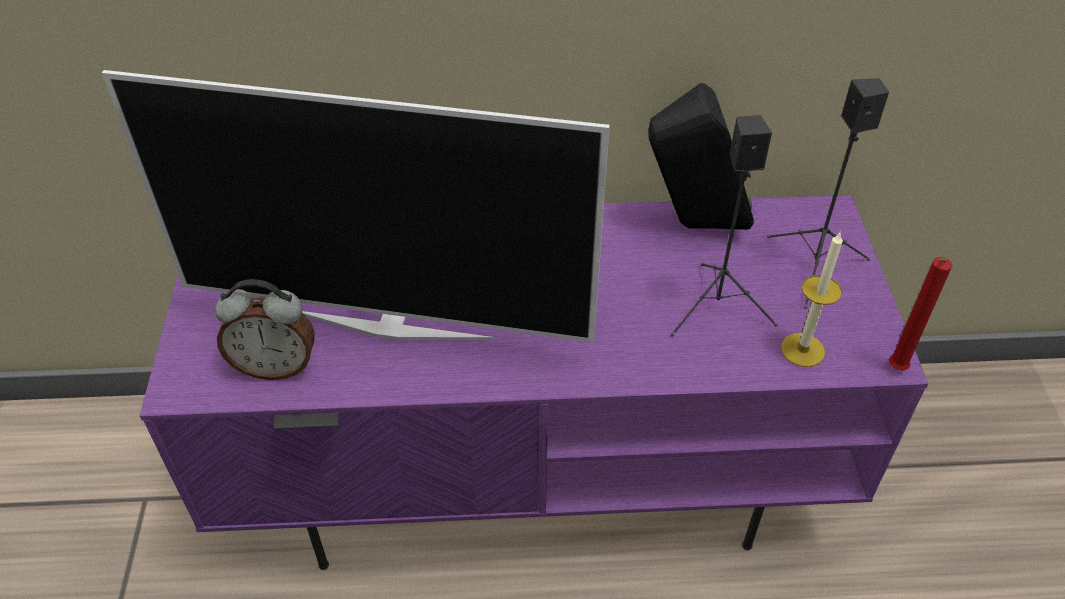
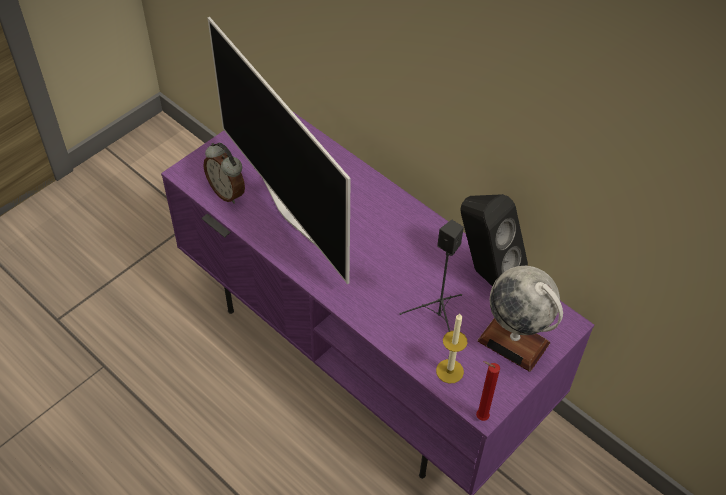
camera: 45 degrees right, 5 degrees up
black speaker [767,78,889,309] -> globe [477,266,563,372]

